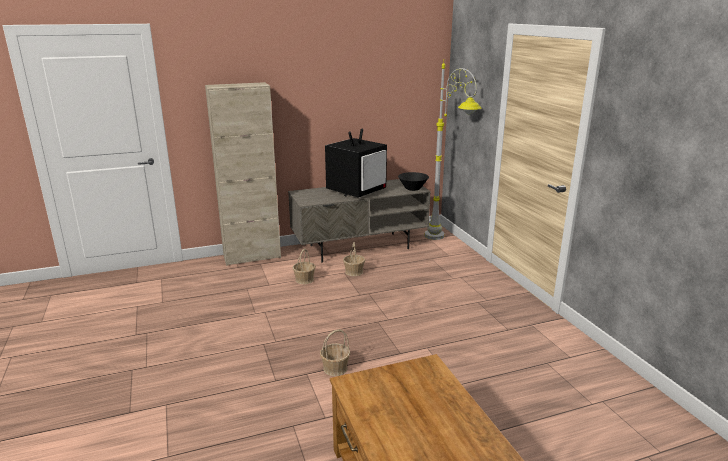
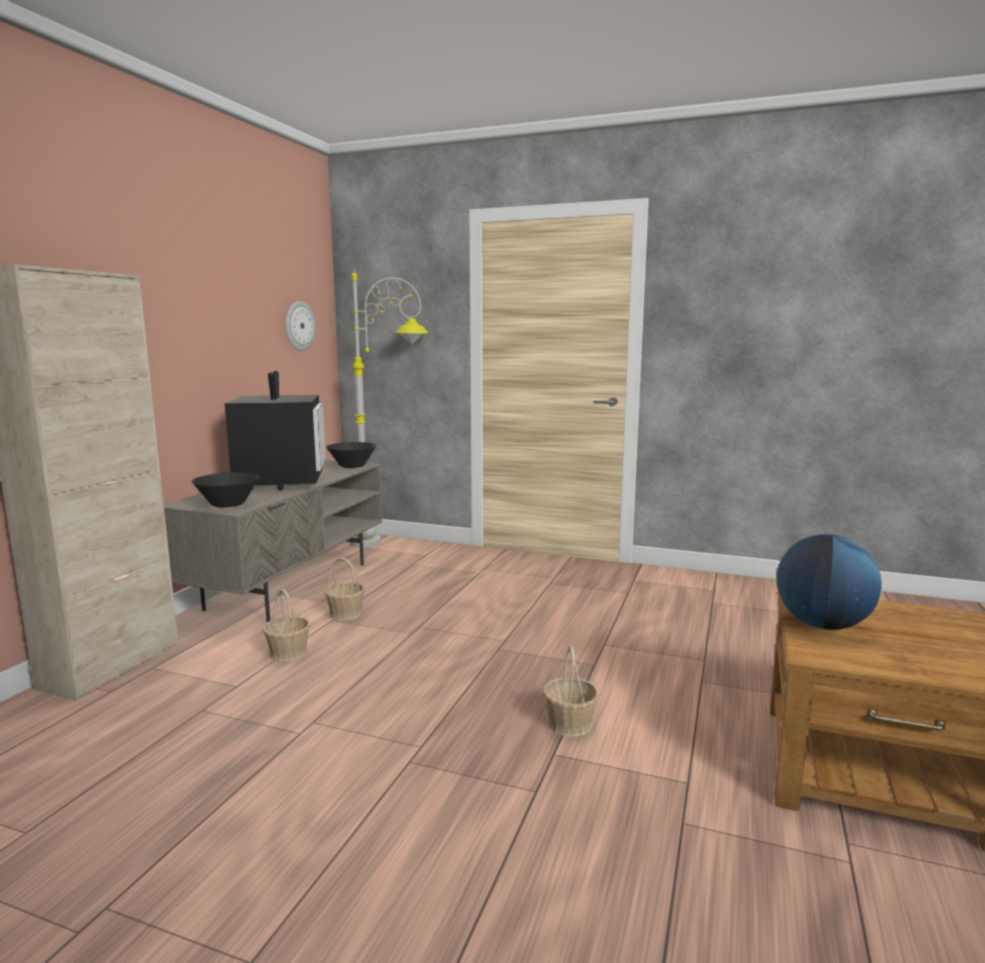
camera: 50 degrees left, 10 degrees down
none -> black bowl [191,472,260,507]
none -> wall clock [286,301,316,351]
none -> globe [777,534,882,630]

